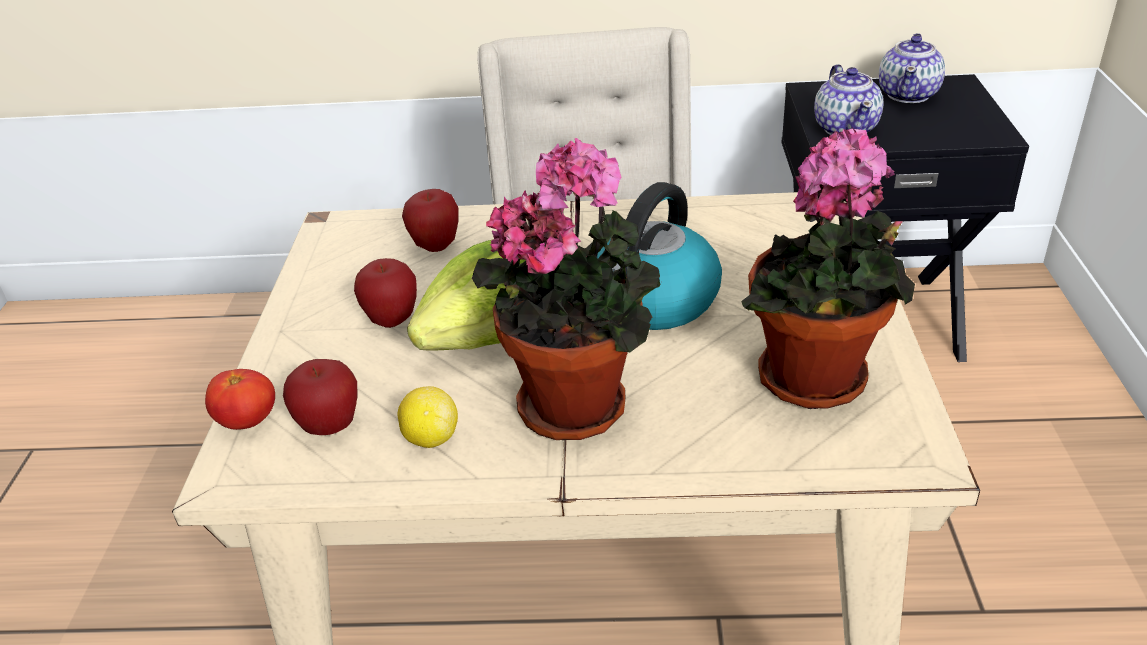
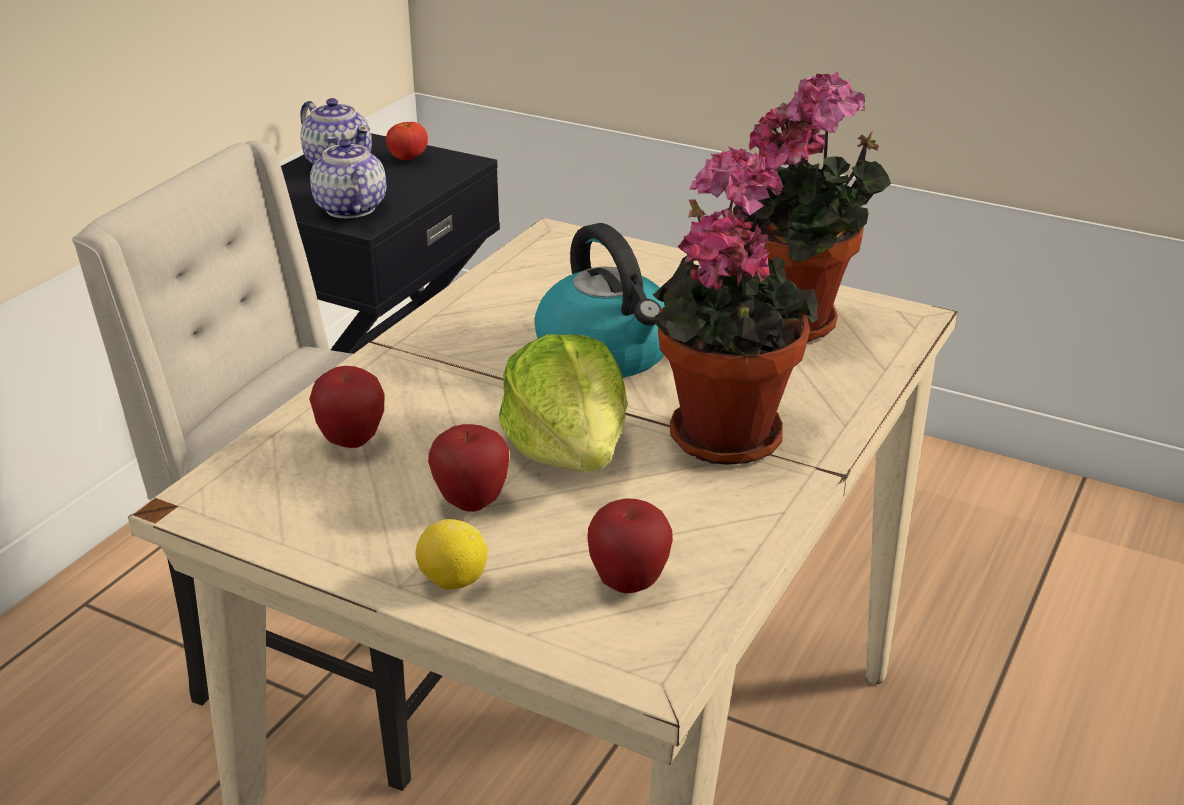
camera: 65 degrees left, 5 degrees down
tomato [205,369,275,430] -> tomato moved to [386,122,428,160]
lemon [398,386,458,448] -> lemon moved to [416,519,488,590]
teapot [814,64,884,135] -> teapot turned 135 degrees counterclockwise [310,136,386,218]

